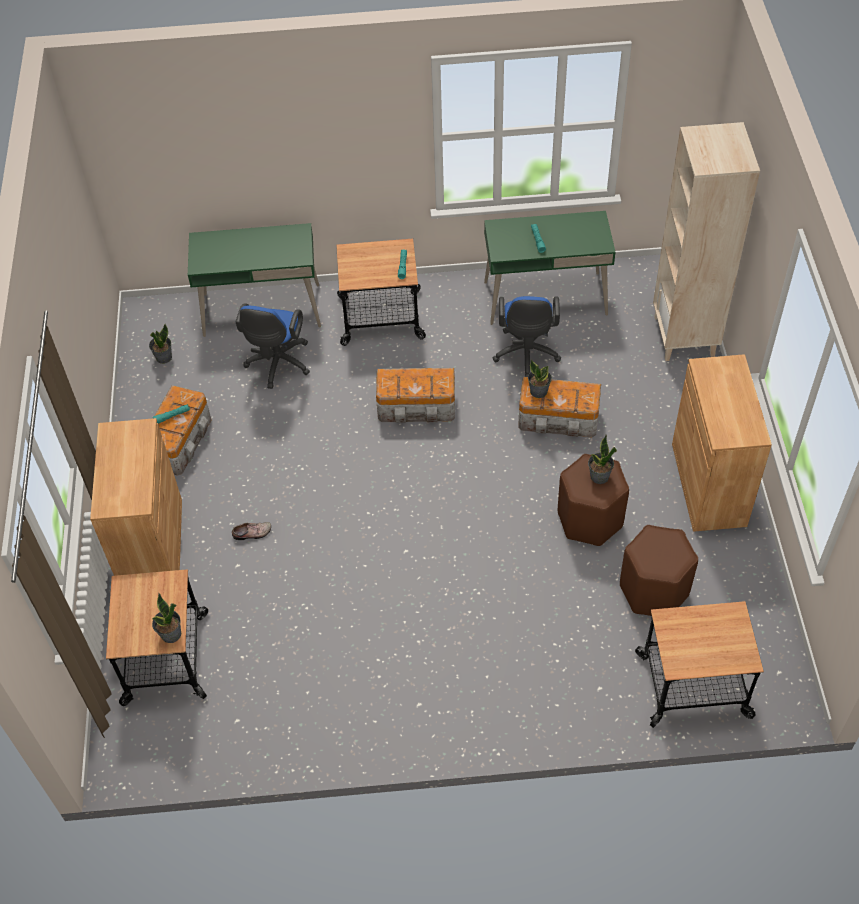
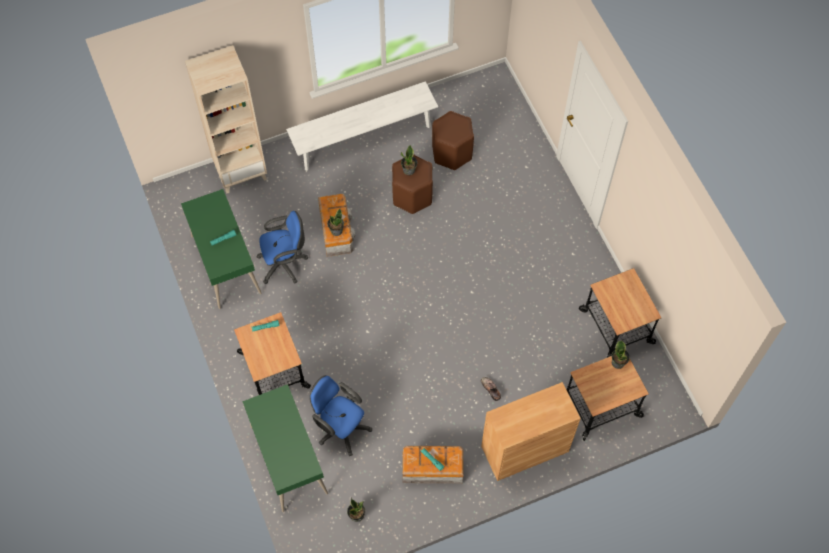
camera: 110 degrees left, 10 degrees up
blue office chair [235,303,310,389] -> blue office chair turned 135 degrees counterclockwise [310,375,372,456]
storage box [376,368,455,423] -> none
cart [635,601,764,728] -> cart moved to [579,268,661,357]
brown cabinet [672,354,772,532] -> white bench [286,81,438,171]

